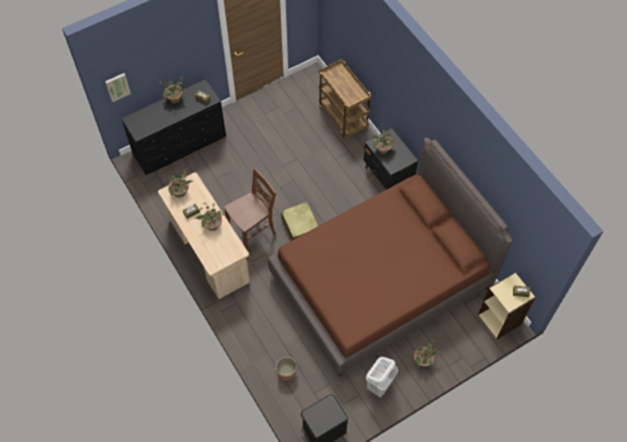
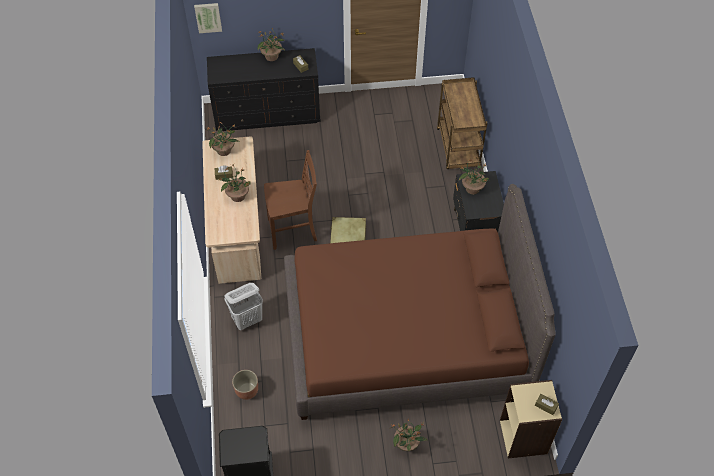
camera: 25 degrees right, 5 degrees down
white laundry basket [366,357,398,397] -> white laundry basket moved to [224,283,263,330]

